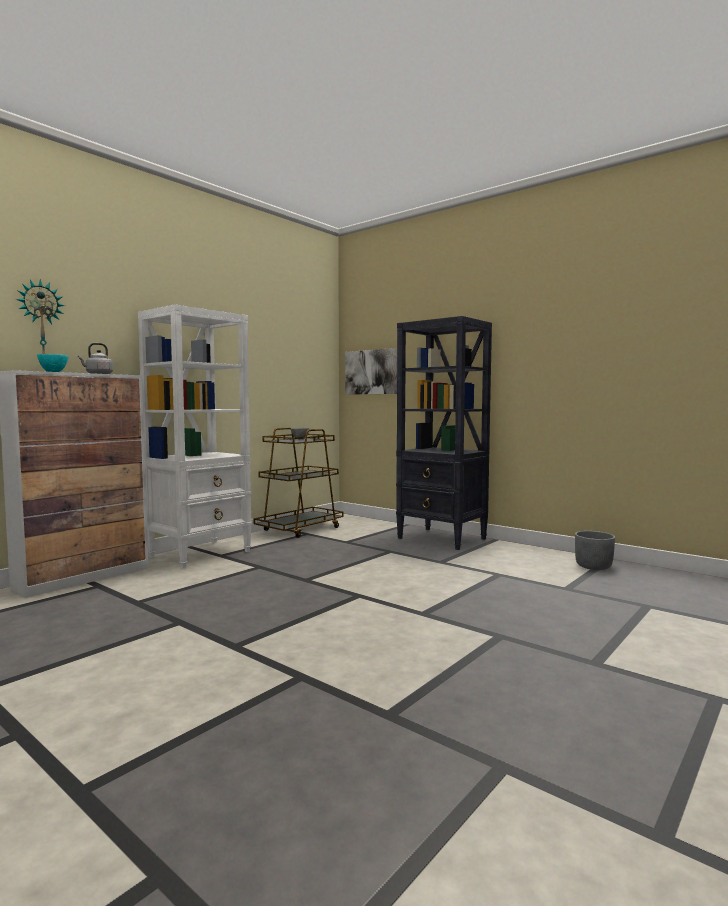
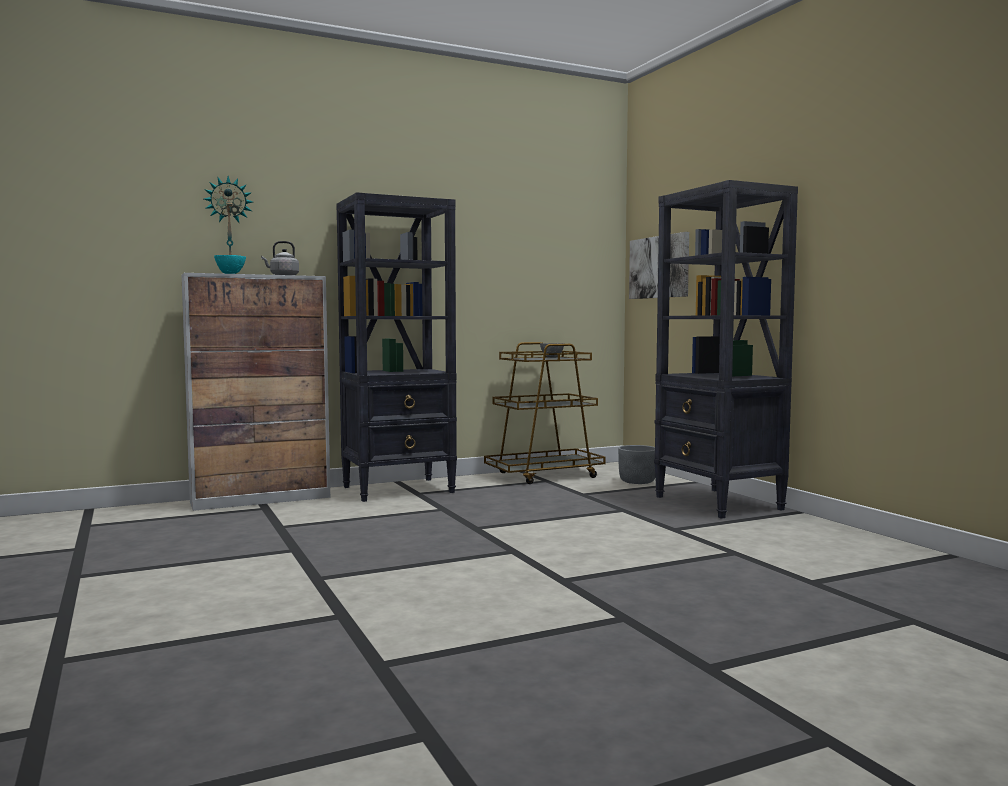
camera: 25 degrees right, 0 degrees up
white bookcase [138,304,252,569] -> black bookcase [336,192,457,502]
grey planter [575,531,615,570] -> grey planter moved to [618,445,655,484]

